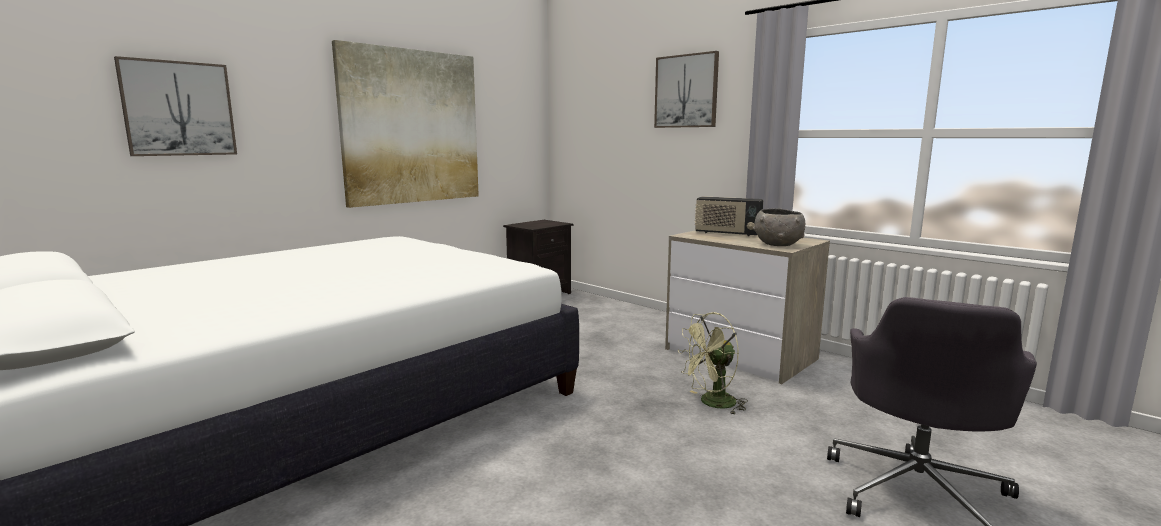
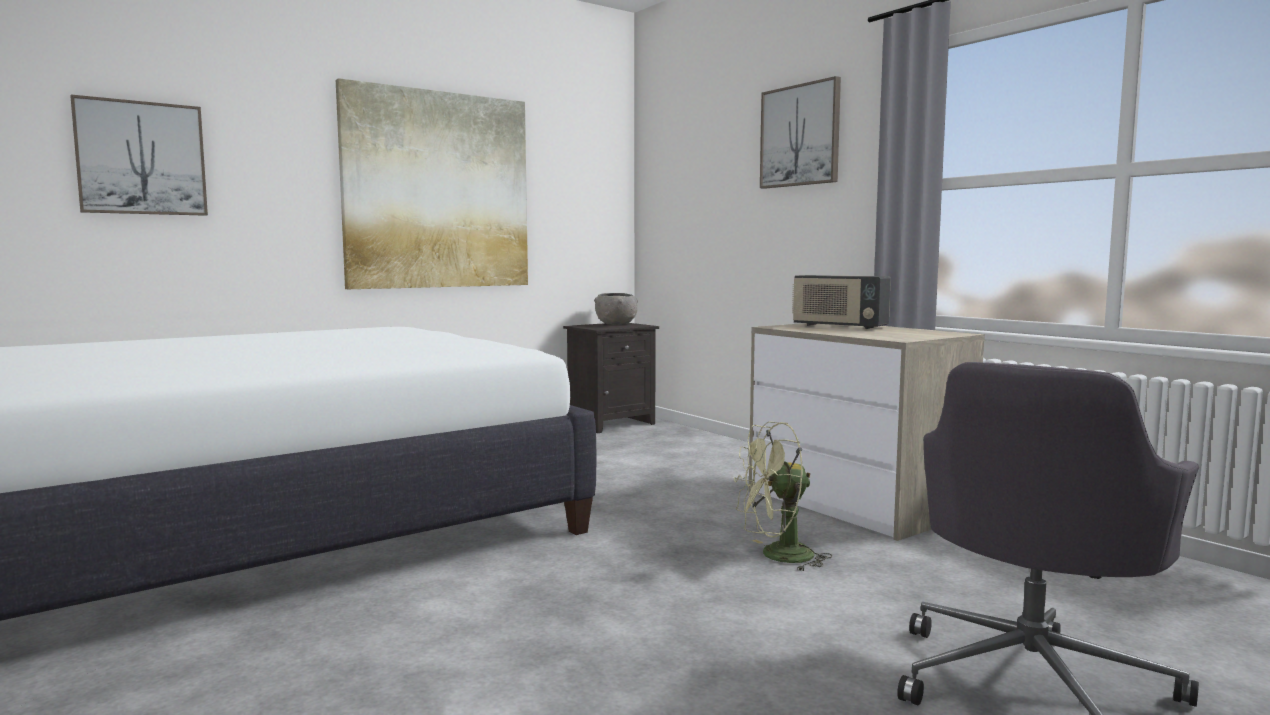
camera: 10 degrees right, 5 degrees down
grey bowl [753,208,805,246] -> grey bowl moved to [594,293,638,325]

